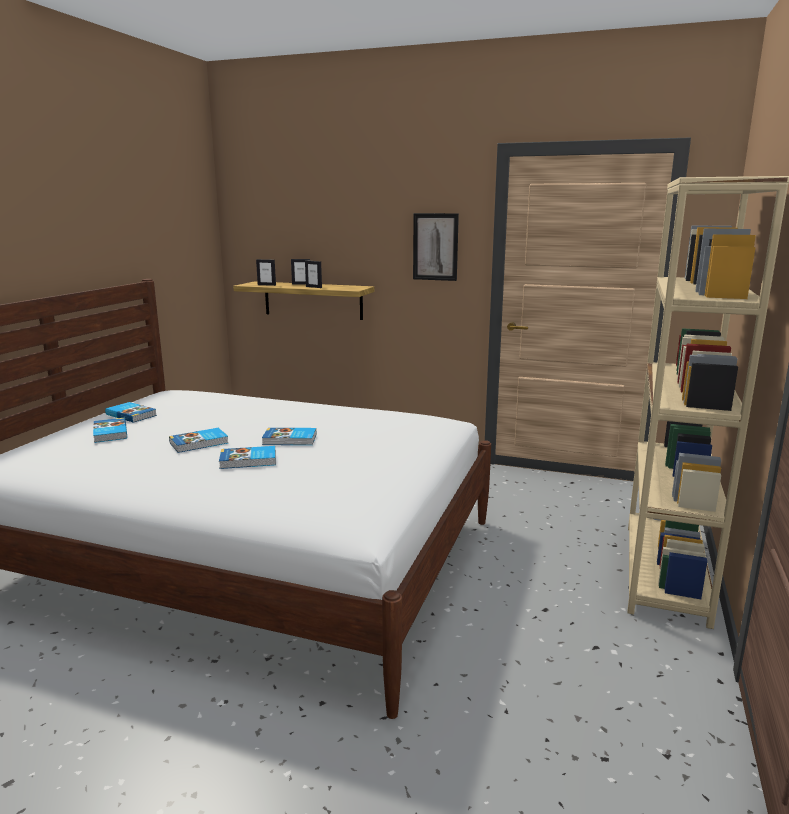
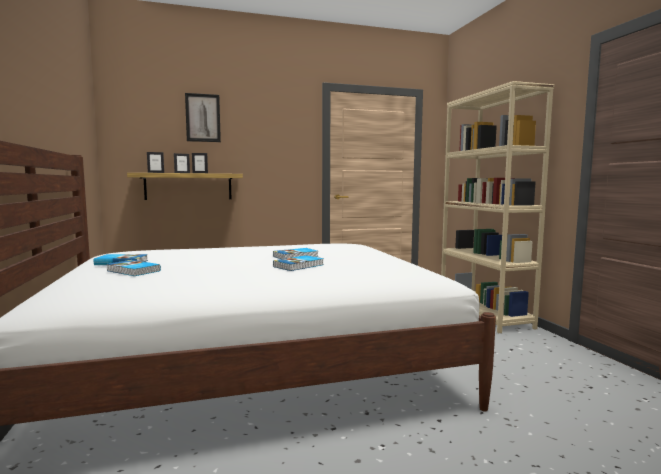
camera: 35 degrees left, 10 degrees down
book [169,428,228,453] -> none
picture [413,213,459,281] -> picture moved to [185,93,221,142]

